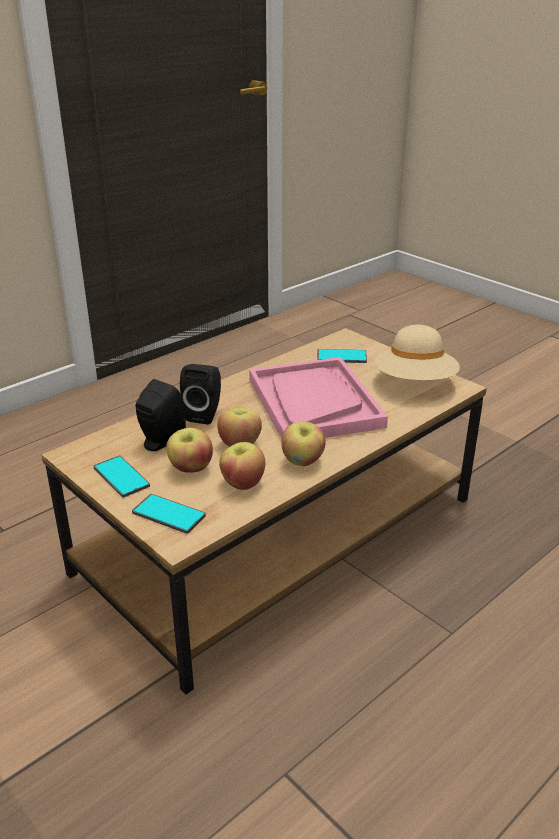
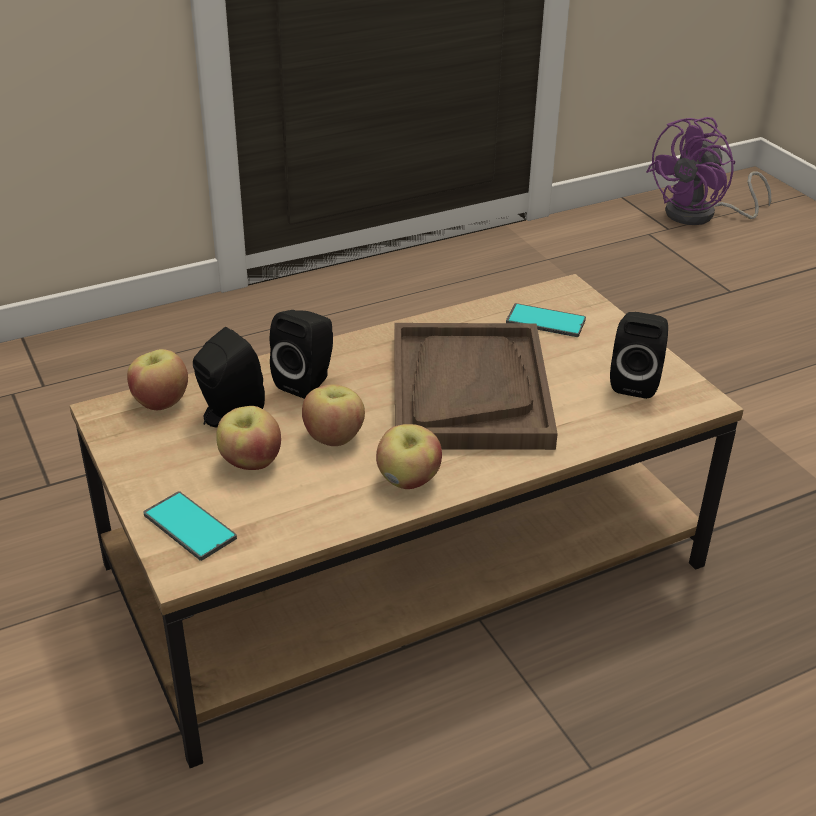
camera: 15 degrees right, 5 degrees up
phone [94,456,150,498] -> none
apple [219,442,265,490] -> apple moved to [127,349,188,410]
pink tray [249,357,388,439] -> brown tray [394,323,558,450]
beige hat [375,325,460,381] -> black speaker [610,312,668,399]
none -> purple fan [646,117,771,225]

